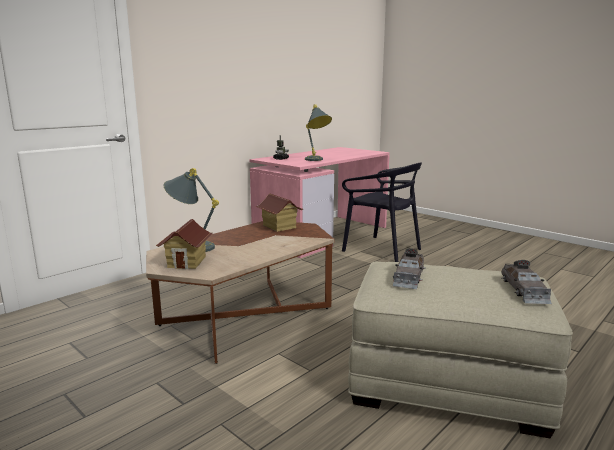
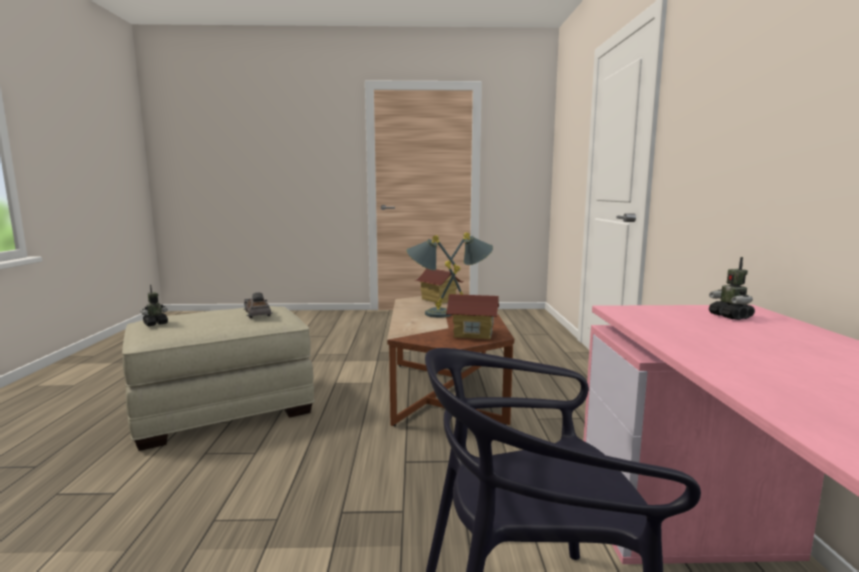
camera: 135 degrees right, 5 degrees down
grey table lamp [305,104,332,161] -> grey table lamp moved to [406,235,460,318]
grey toy car [502,260,552,304] -> toy robot [140,285,168,326]

